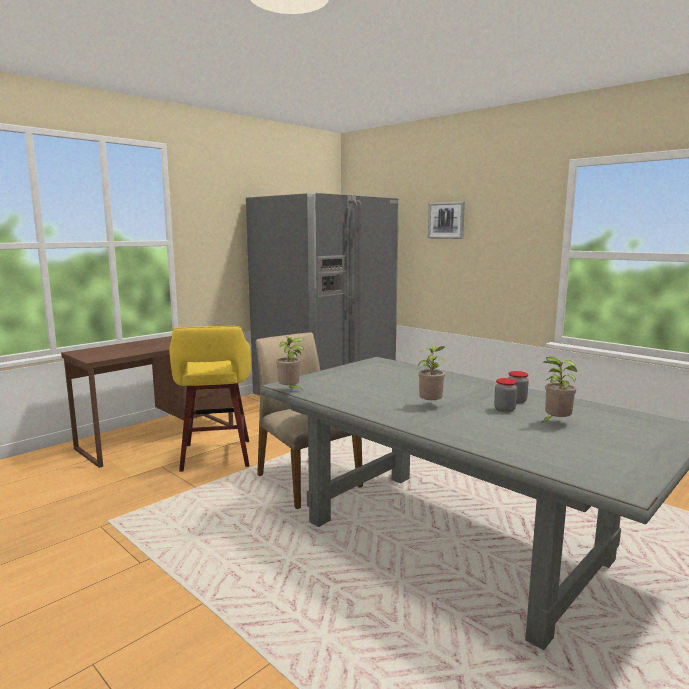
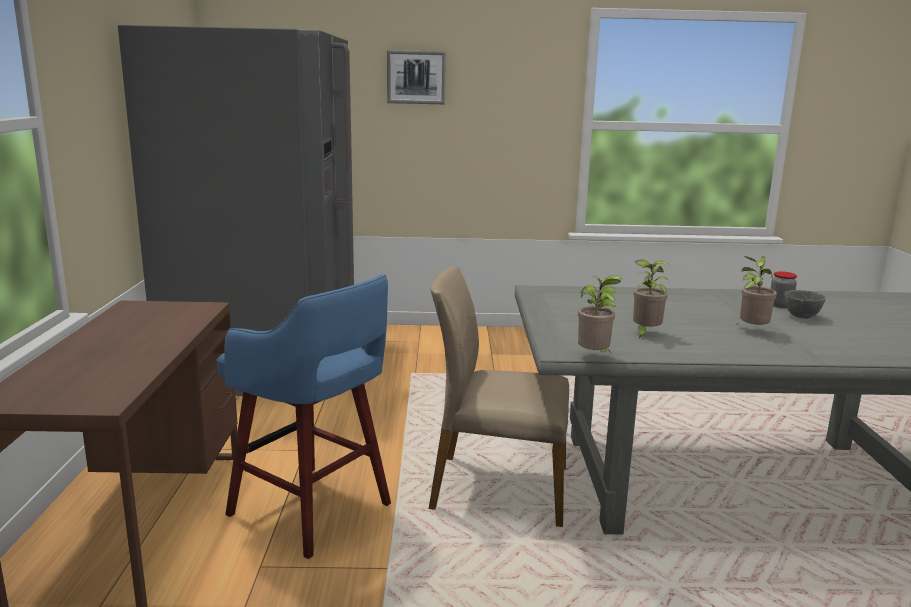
camera: 45 degrees left, 5 degrees up
yellow stool [169,326,251,472] -> blue stool [217,275,391,559]
jar [494,378,517,412] -> grey bowl [784,290,826,319]
potted plant [542,357,577,423] -> potted plant moved to [633,259,670,339]

